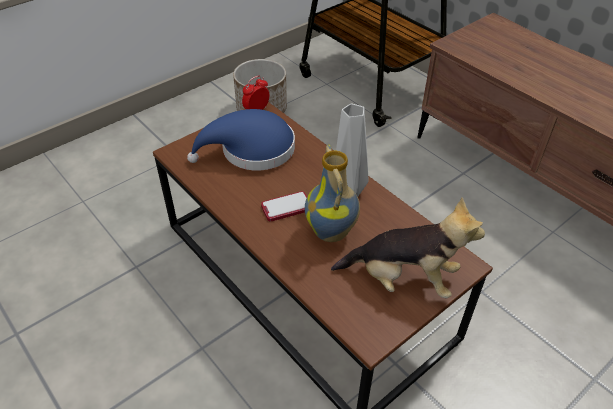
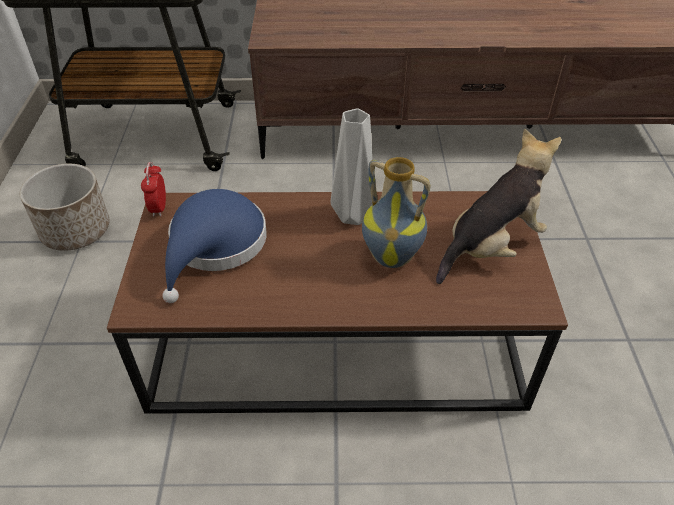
camera: 50 degrees left, 0 degrees up
phone [261,191,307,222] -> none

